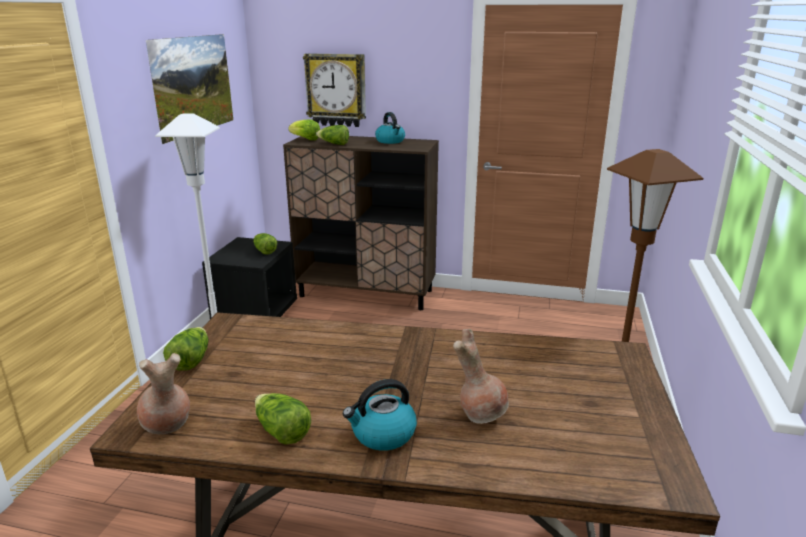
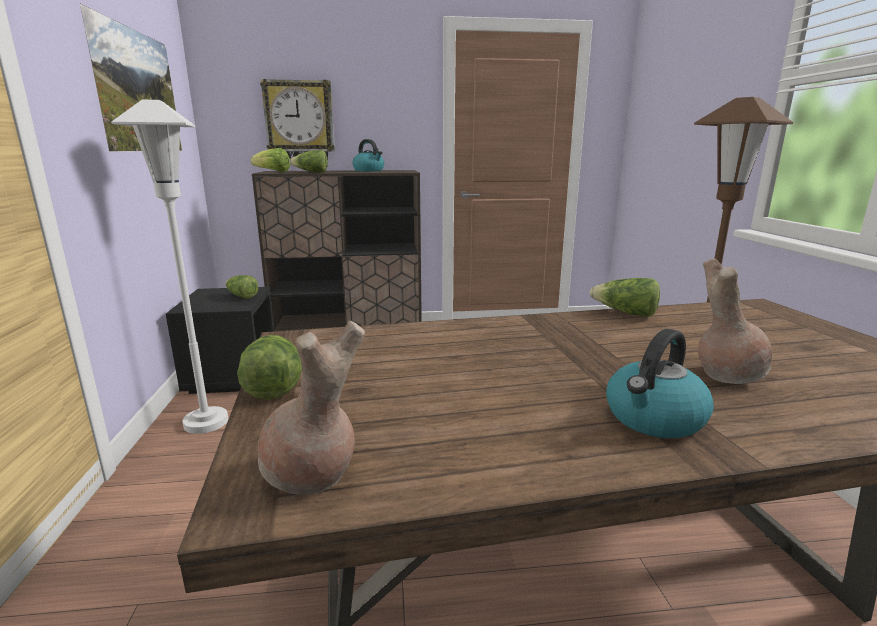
camera: 20 degrees left, 5 degrees down
lettuce [255,393,311,445] -> lettuce moved to [589,278,660,317]

